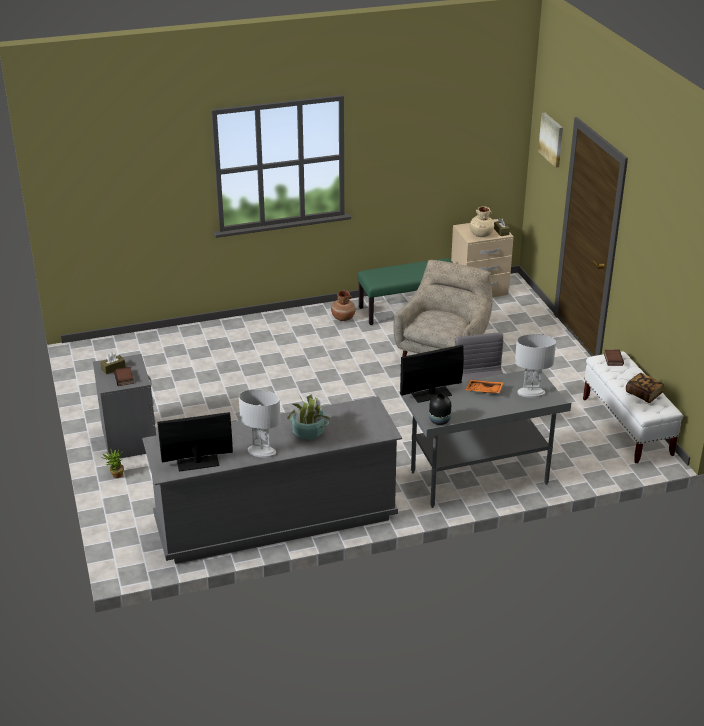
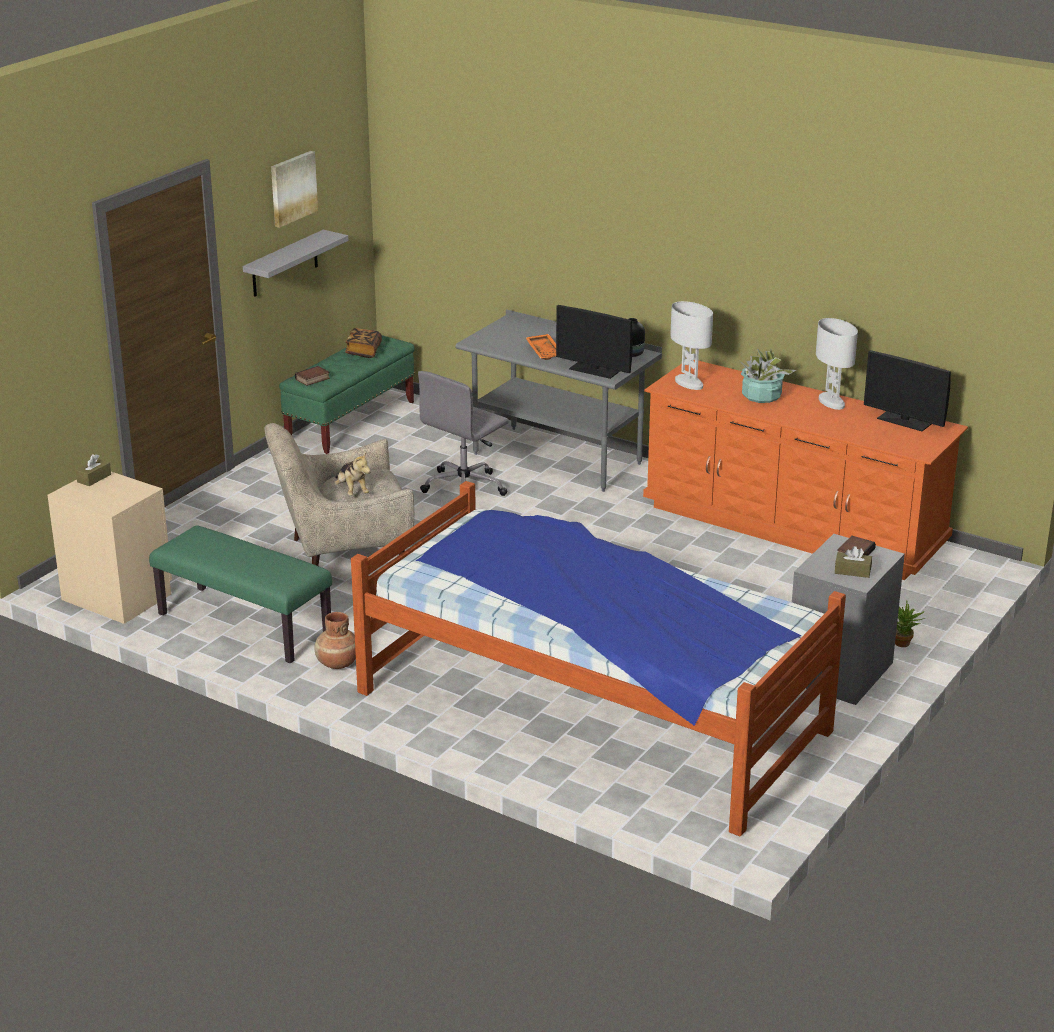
camera: 130 degrees left, 5 degrees down
grey dresser [142,396,402,564] -> orange dresser [643,360,968,580]
beige vase [470,206,494,237] -> none
white table lamp [515,334,556,398] -> white table lamp moved to [671,301,713,390]
picture [538,113,563,168] -> picture moved to [271,151,318,228]
white bench [583,351,683,463] -> green bench [279,335,415,454]
none -> grey shelf [243,230,348,297]
none -> plush toy [334,453,371,496]
none -> bed [351,481,846,837]

